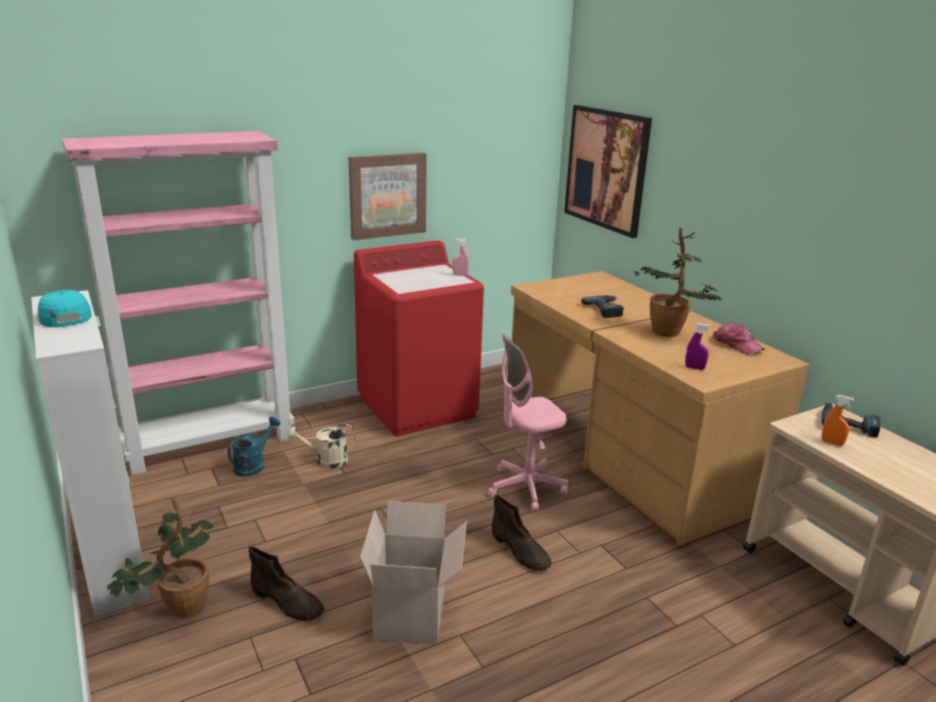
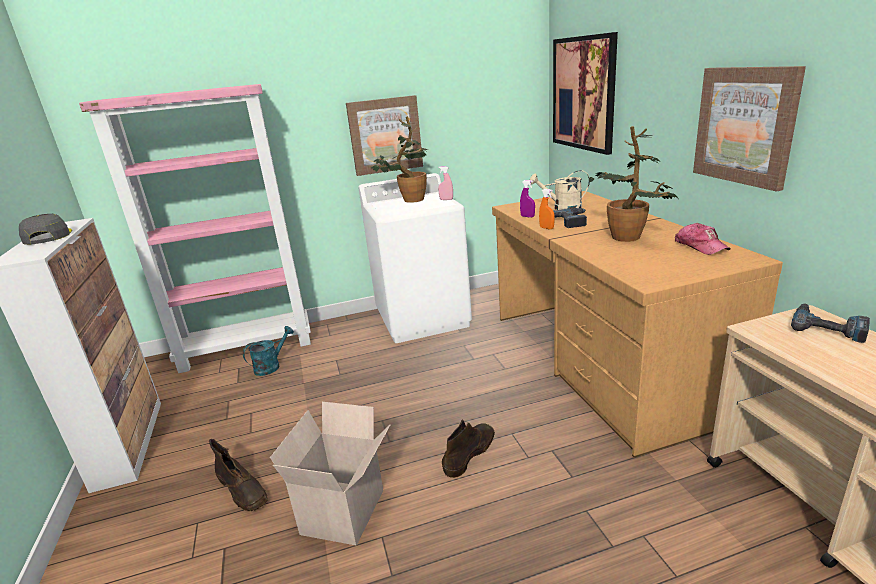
camera: 15 degrees right, 0 degrees up
turquoise cap [37,290,92,327] -> grey cap [19,214,72,245]
potted plant [107,497,214,618] -> potted plant moved to [371,116,428,203]
beige watering can [287,424,355,469] -> beige watering can moved to [530,170,590,210]
red washing machine [354,241,484,437] -> white washing machine [358,173,472,343]
pink office chair [488,334,568,511] -> none
brown boot [492,495,552,571] -> brown boot turned 120 degrees counterclockwise [442,419,495,478]
purple spray bottle [685,323,711,370] -> purple spray bottle moved to [520,180,535,218]
orange spray bottle [821,395,854,446] -> orange spray bottle moved to [539,189,555,229]
none -> picture [693,66,806,191]

